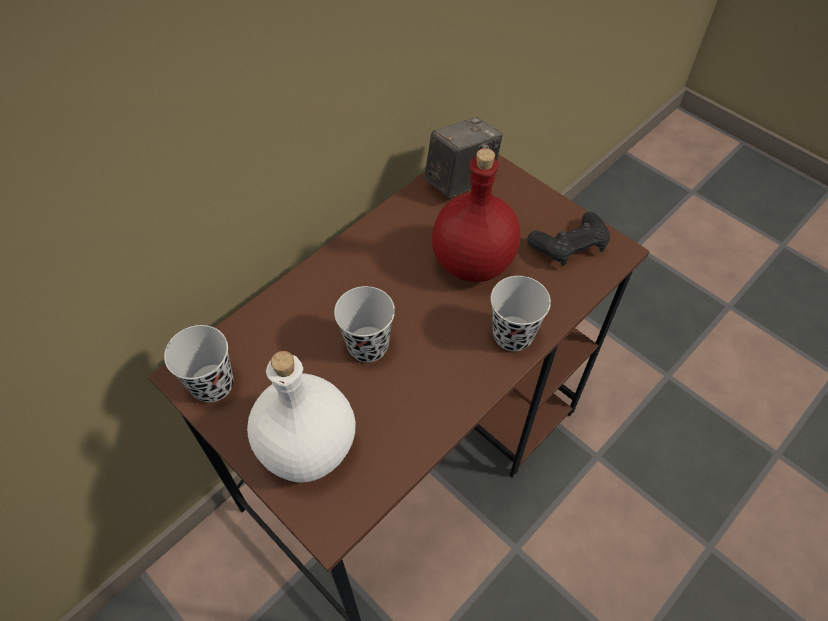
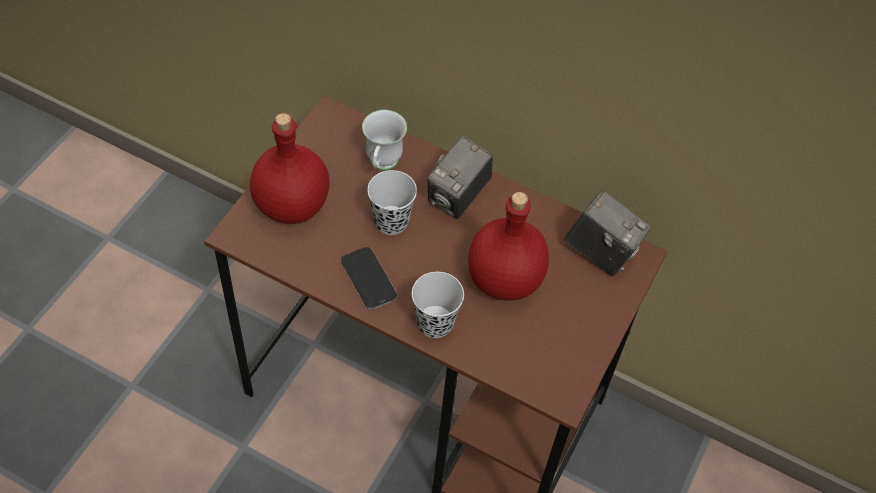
camera: 70 degrees right, 0 degrees up
black cup [164,325,233,403] -> none
white bottle [247,351,355,483] -> red bottle [250,113,330,224]
black game controller [528,212,610,266] -> none
none -> phone [341,247,398,310]
none -> white mug [362,110,407,171]
none -> camera [427,135,493,219]

